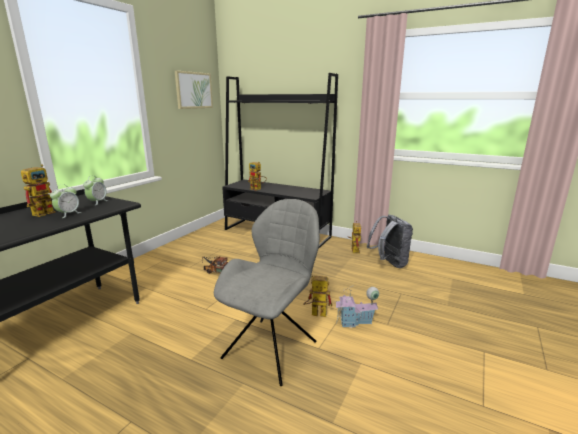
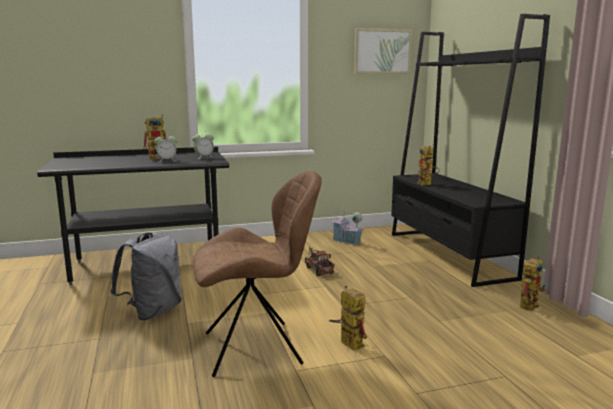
camera: 45 degrees right, 5 degrees down
grey chair [214,199,320,386] -> brown chair [193,171,322,377]
toy house [336,286,379,328] -> toy house moved to [332,208,364,245]
grey backpack [367,215,413,268] -> grey backpack moved to [110,233,182,320]

